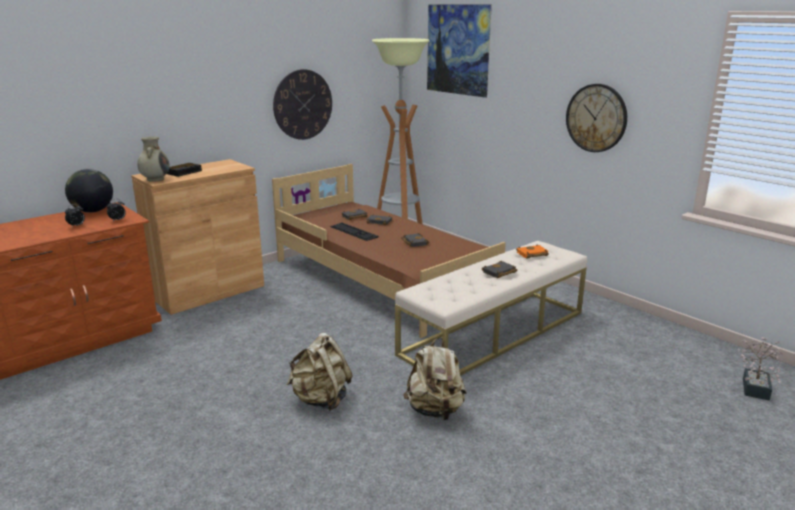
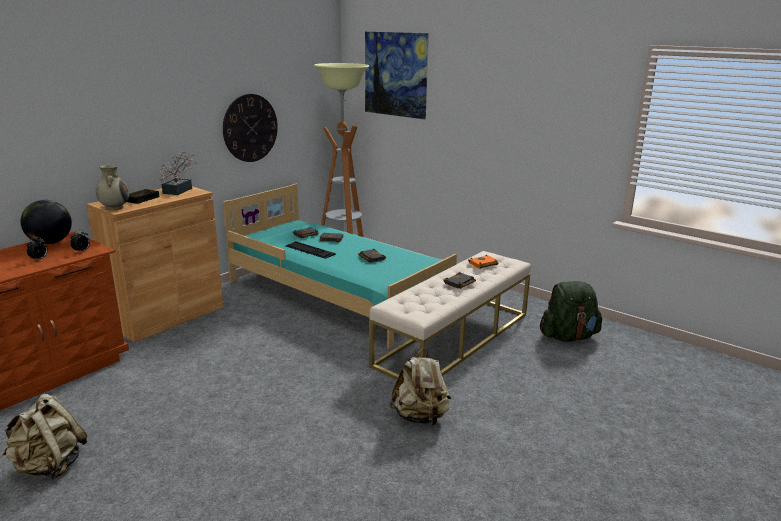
camera: 10 degrees left, 0 degrees up
brown bed [272,164,506,338] -> turquoise bed [223,184,457,349]
beige backpack [287,333,353,411] -> beige backpack moved to [3,394,87,480]
wall clock [566,84,627,152] -> none
potted plant [738,337,782,401] -> potted plant moved to [160,151,197,195]
none -> green backpack [540,281,602,342]

